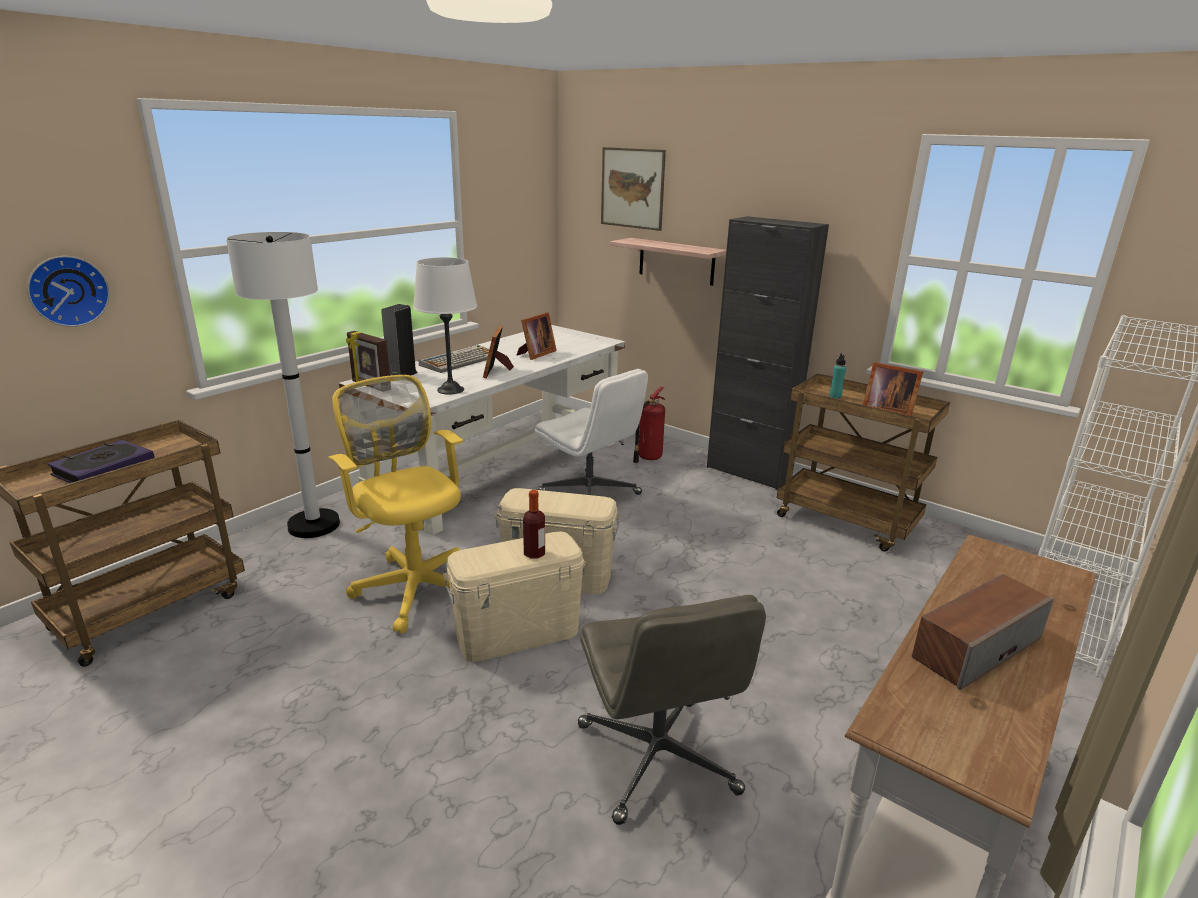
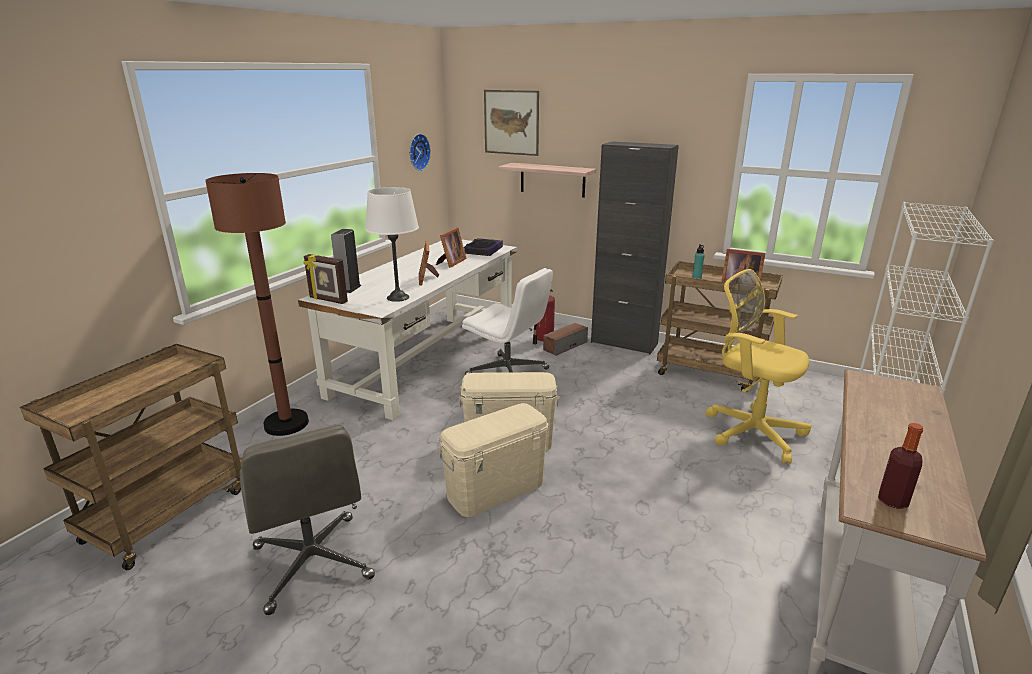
camera: 10 degrees left, 0 degrees up
wall clock [27,256,110,327] -> wall clock moved to [409,134,431,171]
book [48,440,155,483] -> book moved to [464,238,503,256]
white floor lamp [226,232,340,538] -> brown floor lamp [205,173,309,436]
yellow office chair [329,375,463,633] -> yellow office chair moved to [705,269,811,464]
keyboard [419,345,489,373] -> none
bottle [523,490,545,559] -> bottle moved to [878,423,923,509]
grey office chair [578,595,766,825] -> grey office chair moved to [240,425,375,615]
speaker [912,574,1054,690] -> speaker moved to [543,323,588,356]

